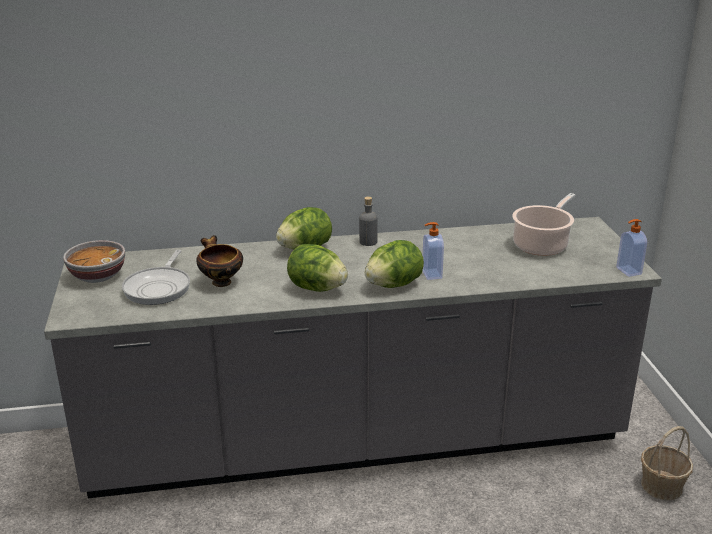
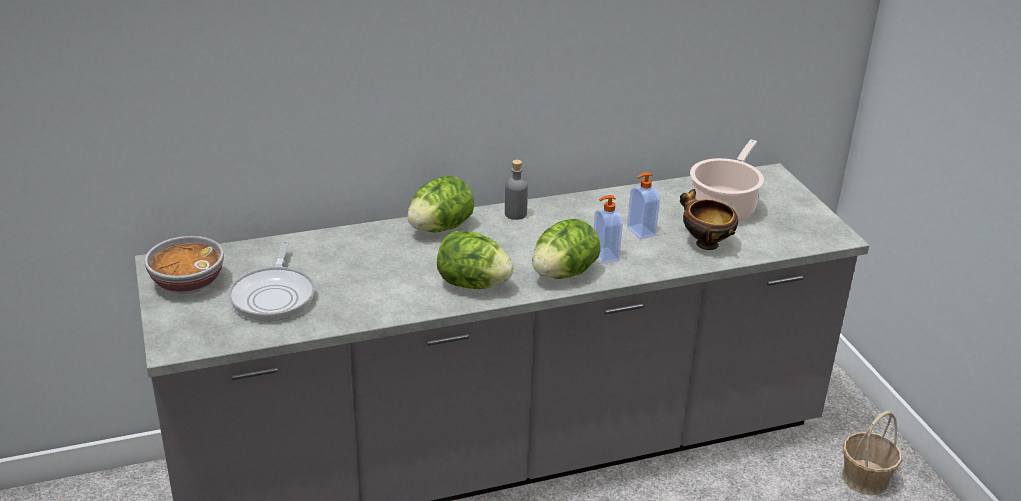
camera: 10 degrees left, 5 degrees up
bowl [196,235,243,287] -> bowl moved to [680,189,738,250]
soap dispenser [616,219,647,277] -> soap dispenser moved to [627,172,660,239]

